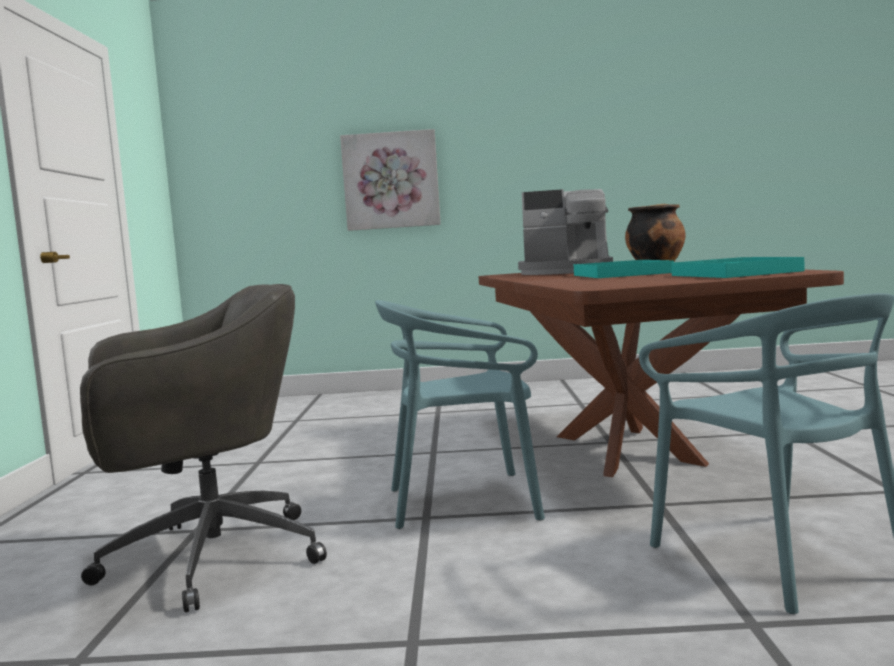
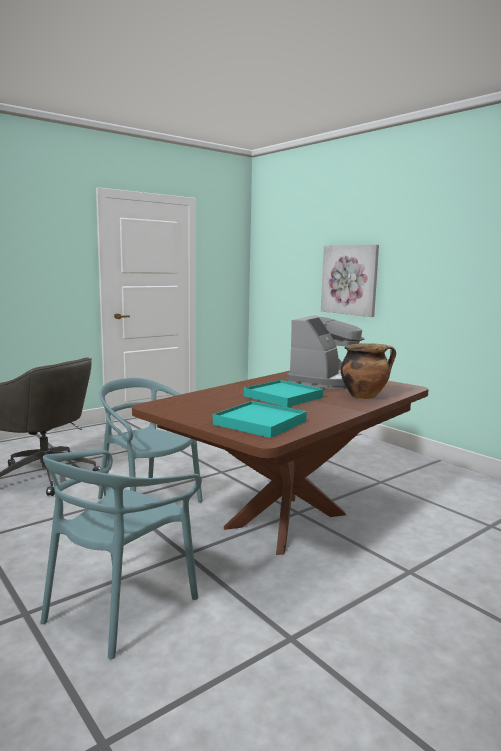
camera: 50 degrees right, 5 degrees up
coffee machine [518,189,613,275] -> coffee machine turned 120 degrees counterclockwise [286,315,364,389]

